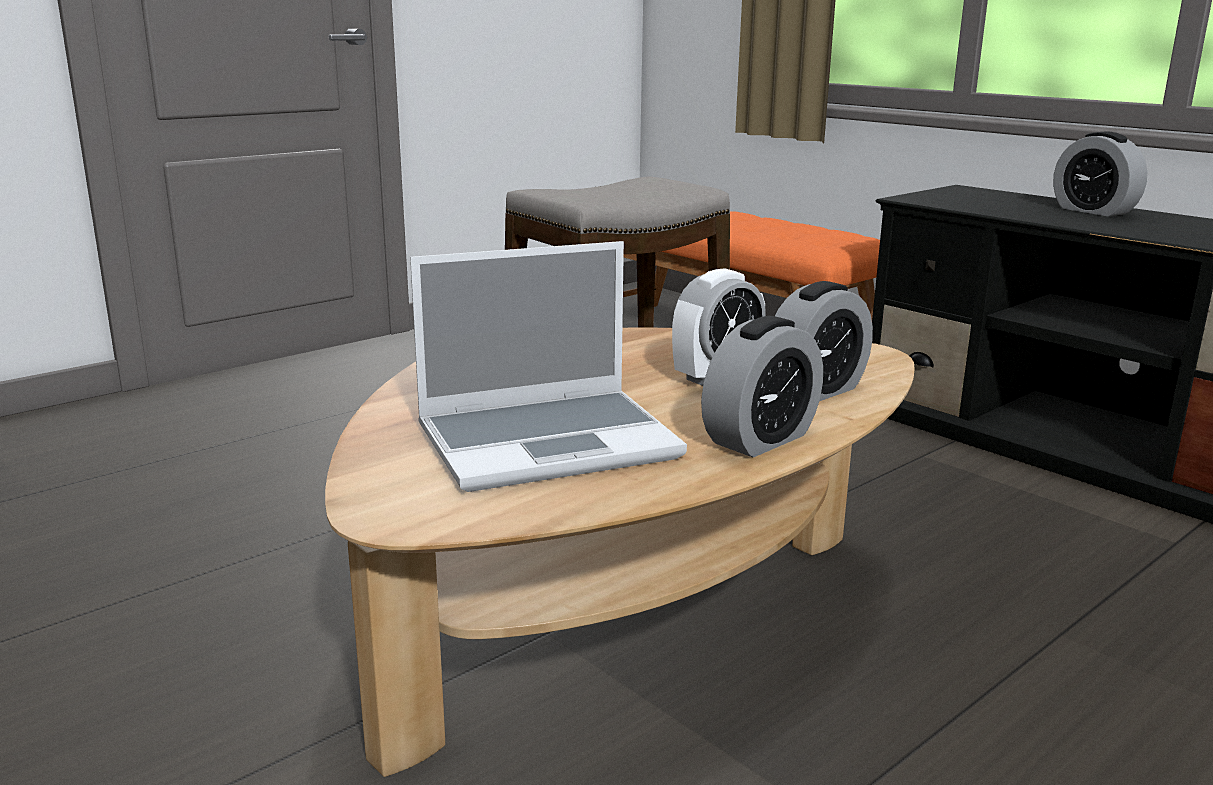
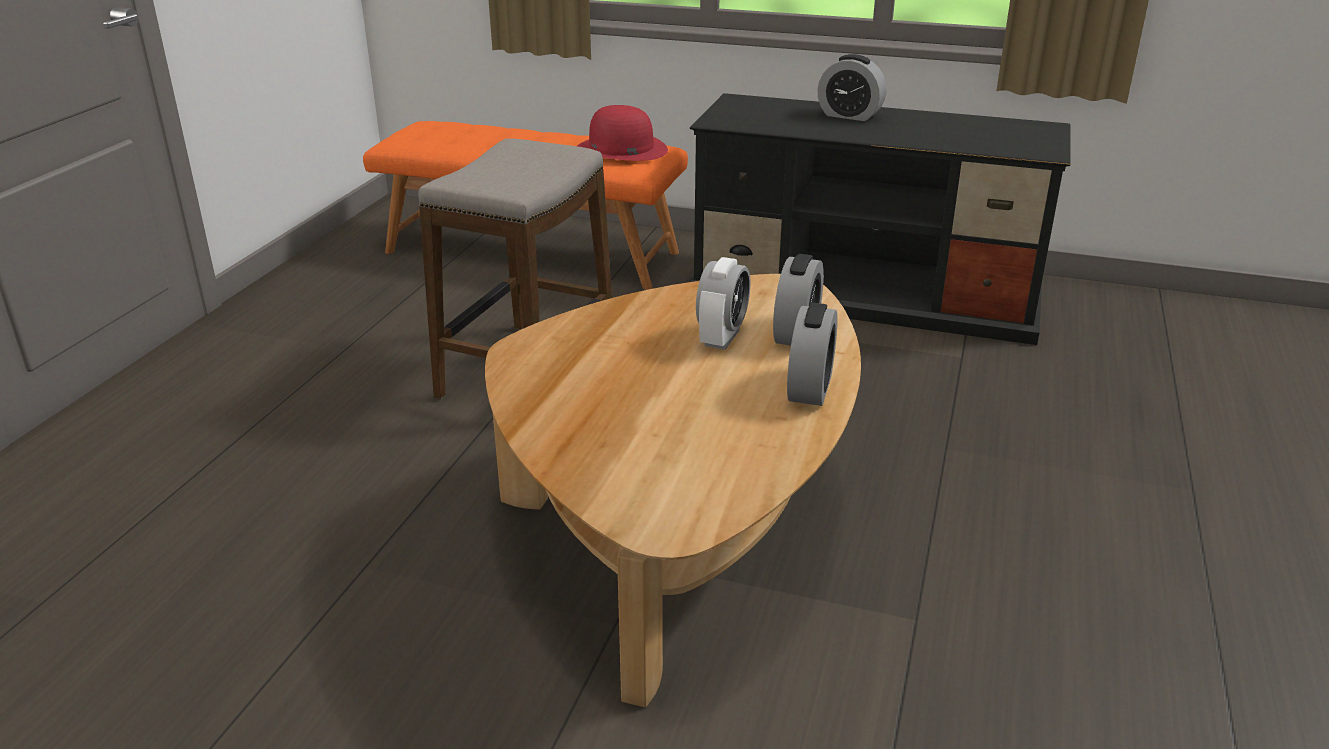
camera: 30 degrees left, 10 degrees up
laptop [410,241,687,492] -> none
none -> red hat [577,105,668,161]

